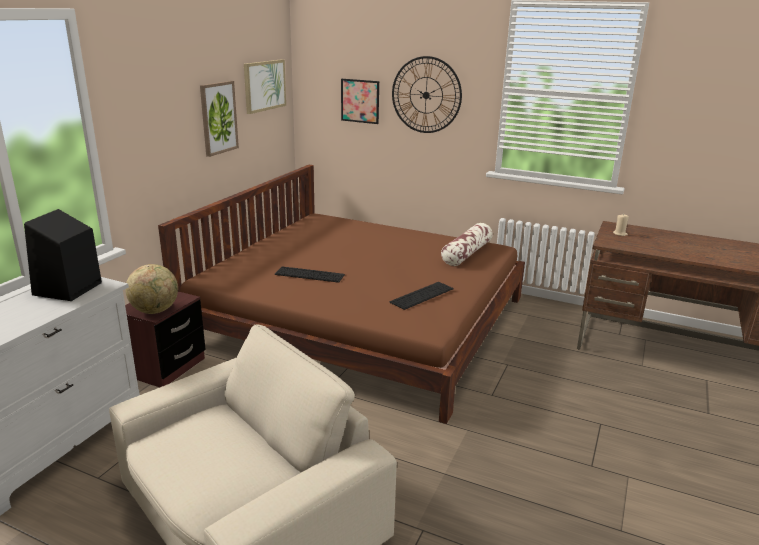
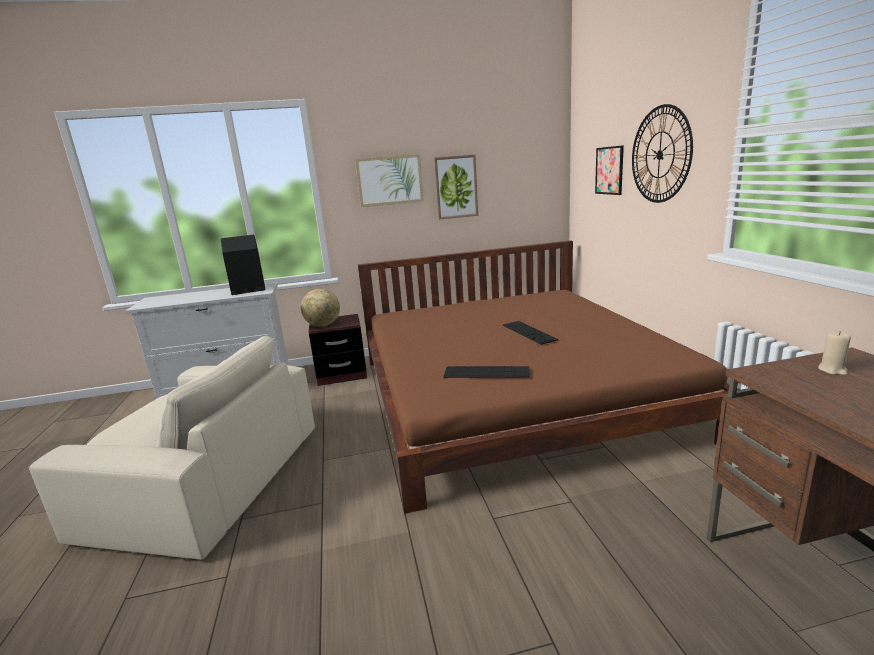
camera: 55 degrees right, 5 degrees down
picture [244,59,286,114] -> picture moved to [355,154,424,207]
keyboard [275,267,345,283] -> keyboard moved to [503,321,558,345]
pillow [441,223,493,266] -> none

